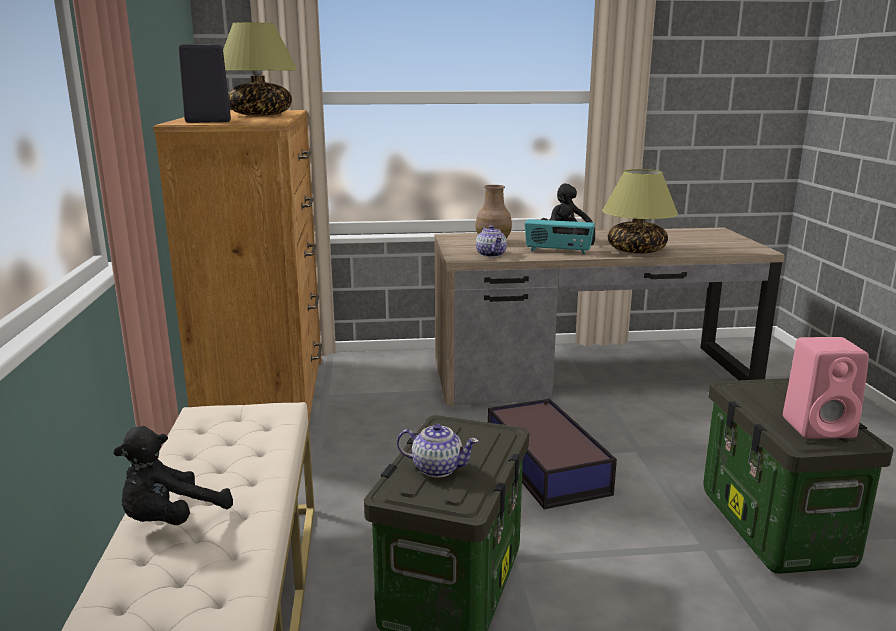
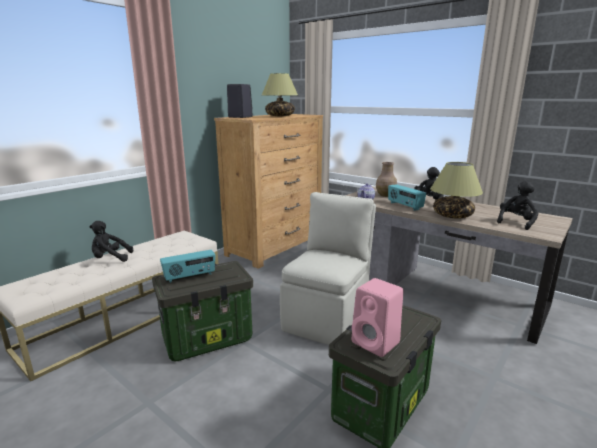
camera: 45 degrees right, 0 degrees up
teapot [397,424,479,477] -> radio [160,250,215,283]
storage box [488,399,617,509] -> beige chair [280,192,376,345]
none -> black plush toy [497,181,538,230]

